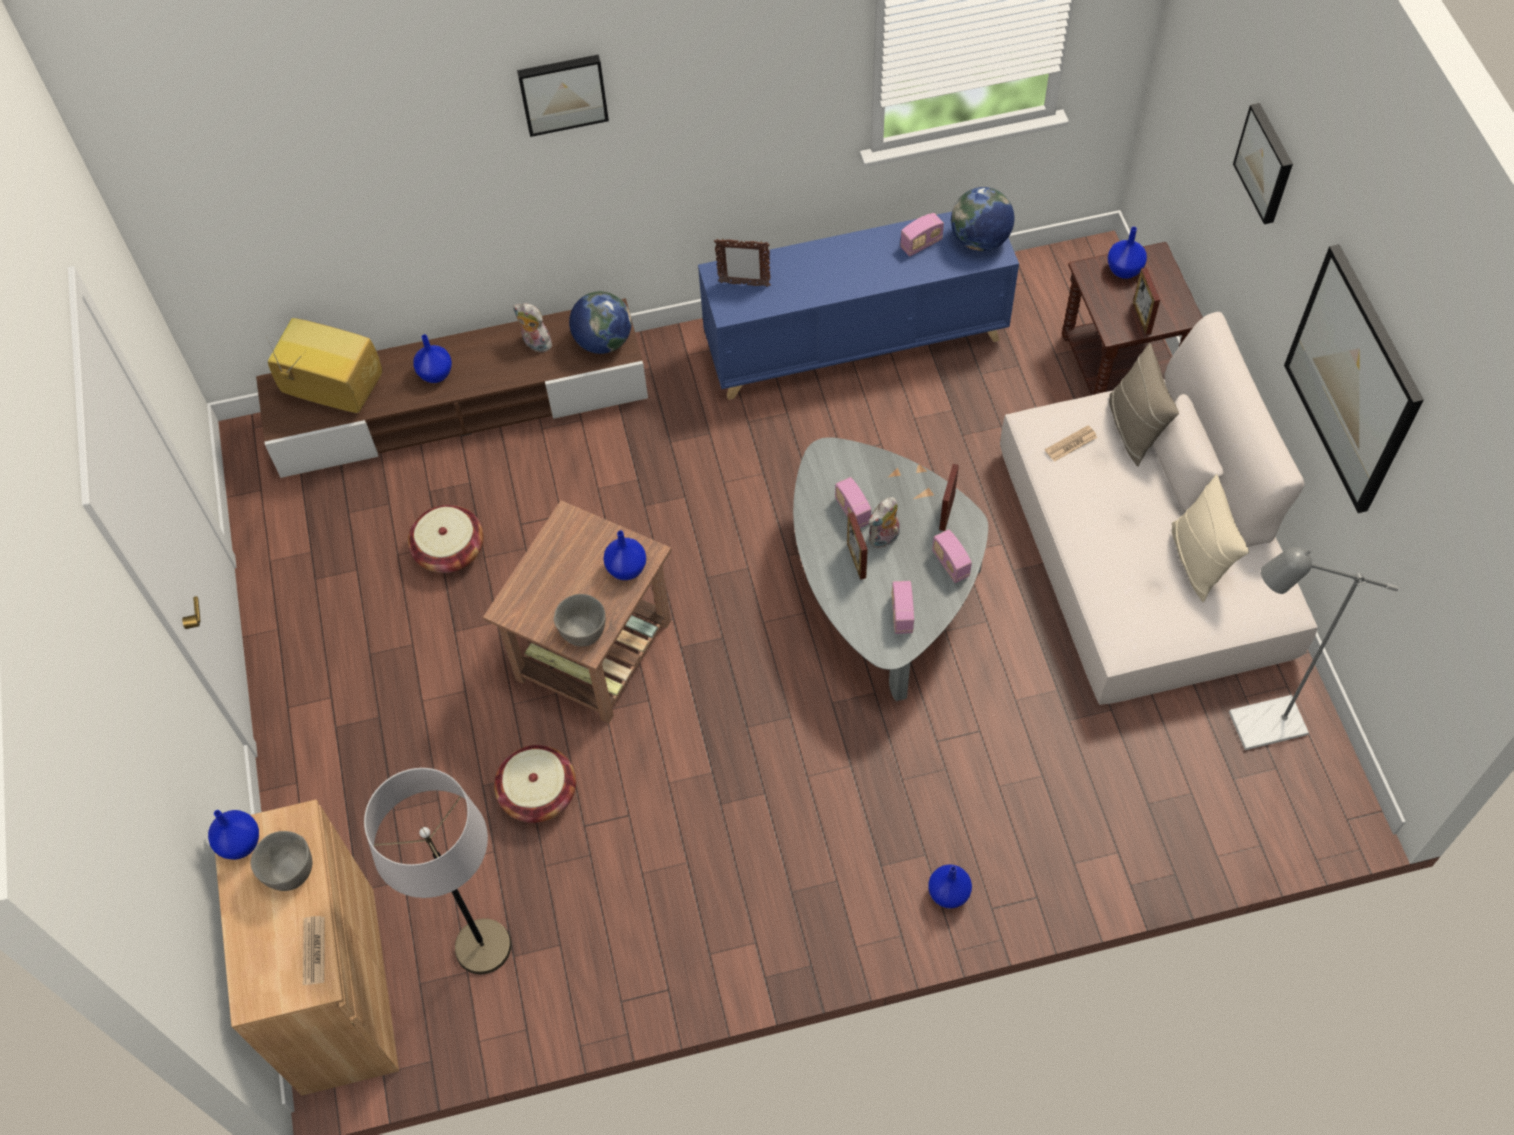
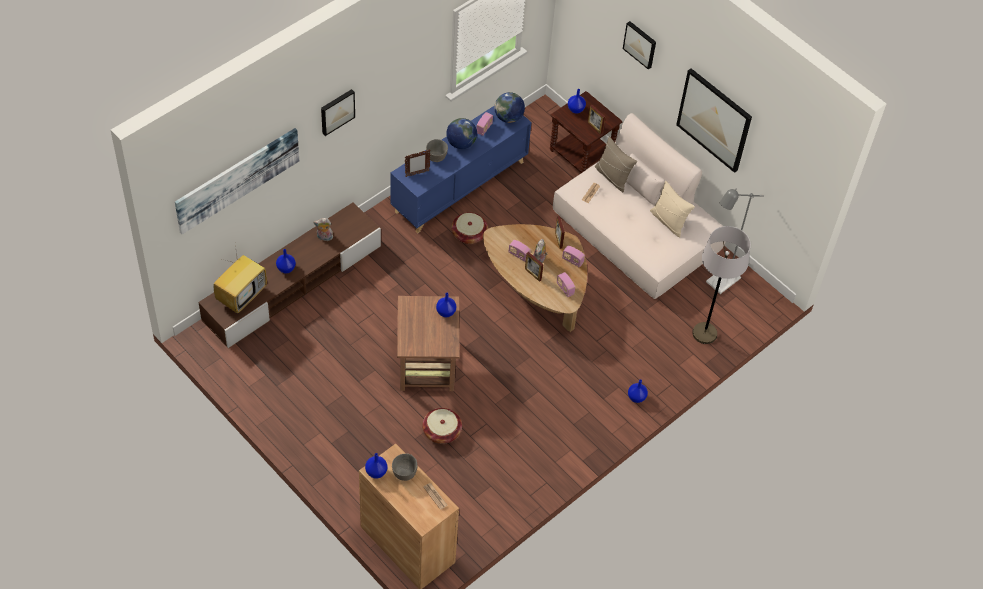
camera: 35 degrees left, 5 degrees down
television [267,318,382,413] -> television turned 135 degrees clockwise [214,245,267,313]
grey floor lamp [364,768,511,974] -> grey floor lamp moved to [692,226,751,344]
basket [408,505,484,573] -> basket moved to [452,212,488,244]
grey bowl [554,594,606,646] -> grey bowl moved to [426,139,448,162]
globe [569,291,631,354] -> globe moved to [446,118,477,149]
grey coffee table [793,437,988,701] -> brown coffee table [483,224,587,332]
none -> picture [175,128,299,234]

